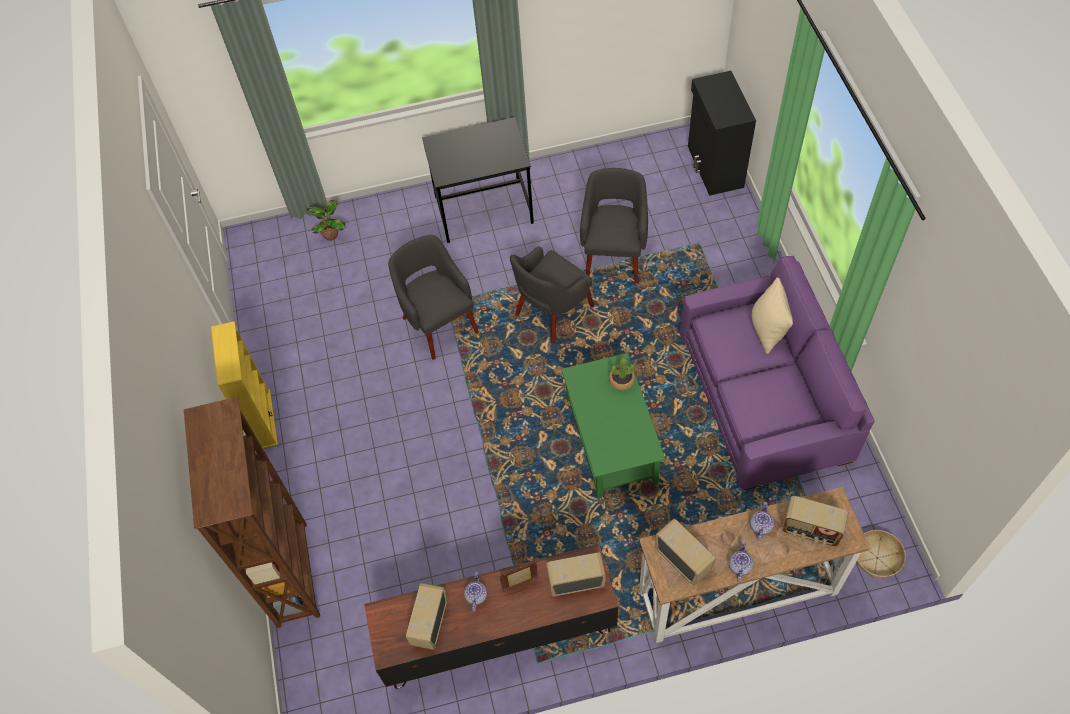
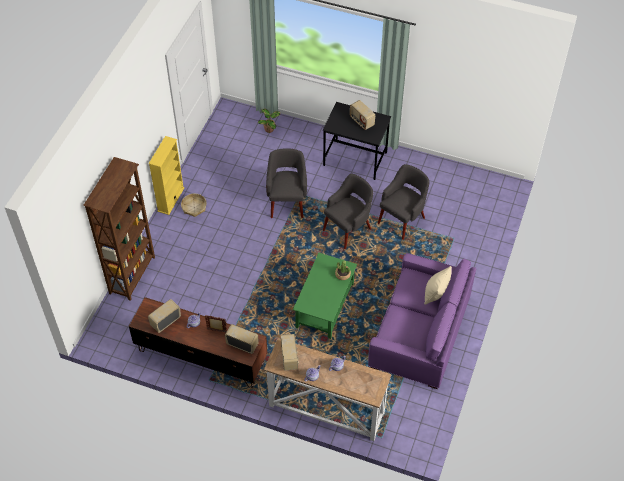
camera: 30 degrees right, 5 degrees down
grey armchair [510,246,594,344] -> grey armchair turned 150 degrees clockwise [323,174,373,249]
black cabinet [688,71,756,196] -> none
radio [782,496,849,546] -> radio moved to [350,100,375,130]
basket [856,530,906,579] -> basket moved to [181,194,207,217]

